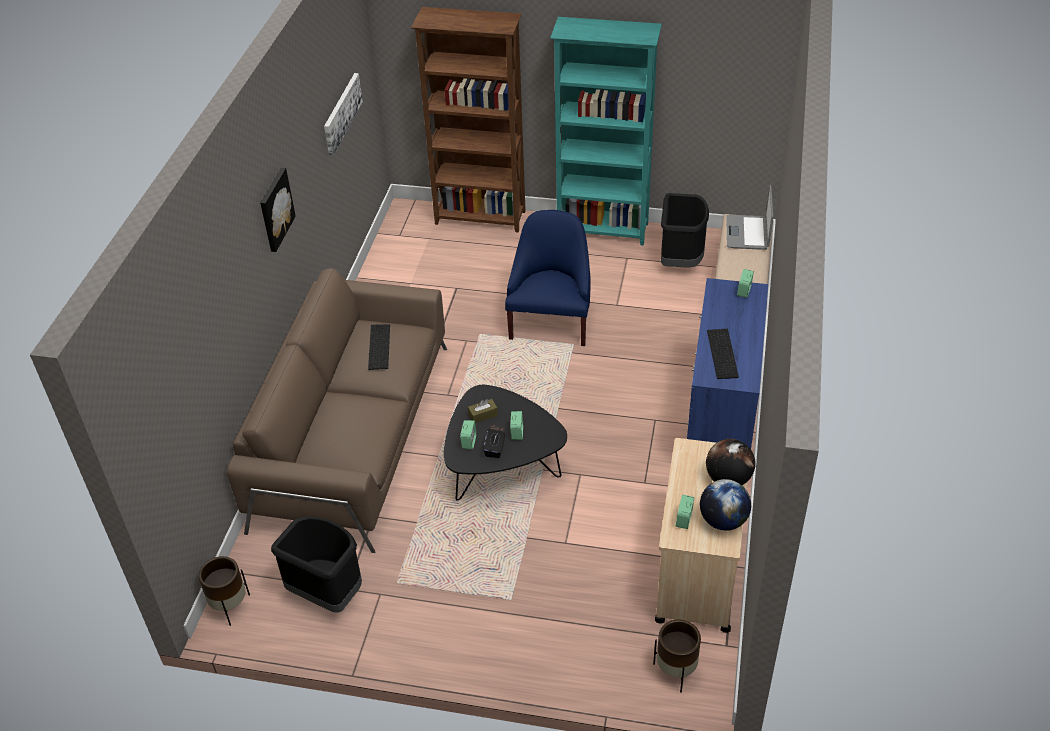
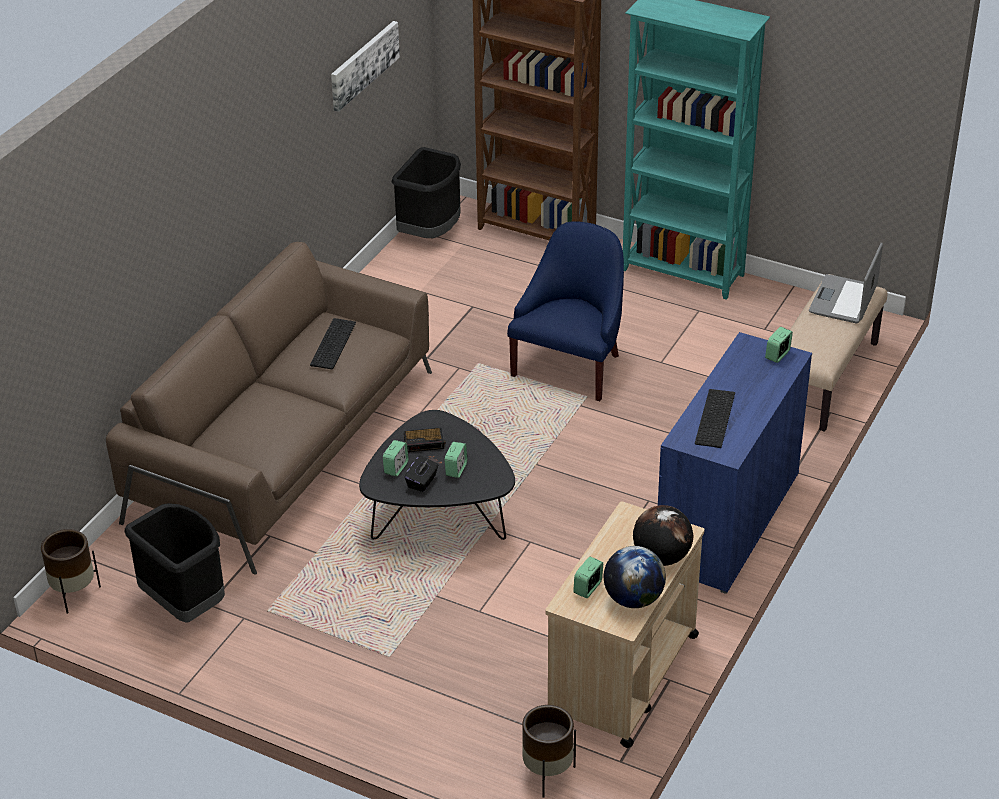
camera: 15 degrees right, 5 degrees down
picture [260,168,296,252] -> none
brown tissue box [468,399,498,423] -> alarm clock [404,428,446,452]
black trash can [661,193,709,268] -> black trash can moved to [391,147,461,238]

